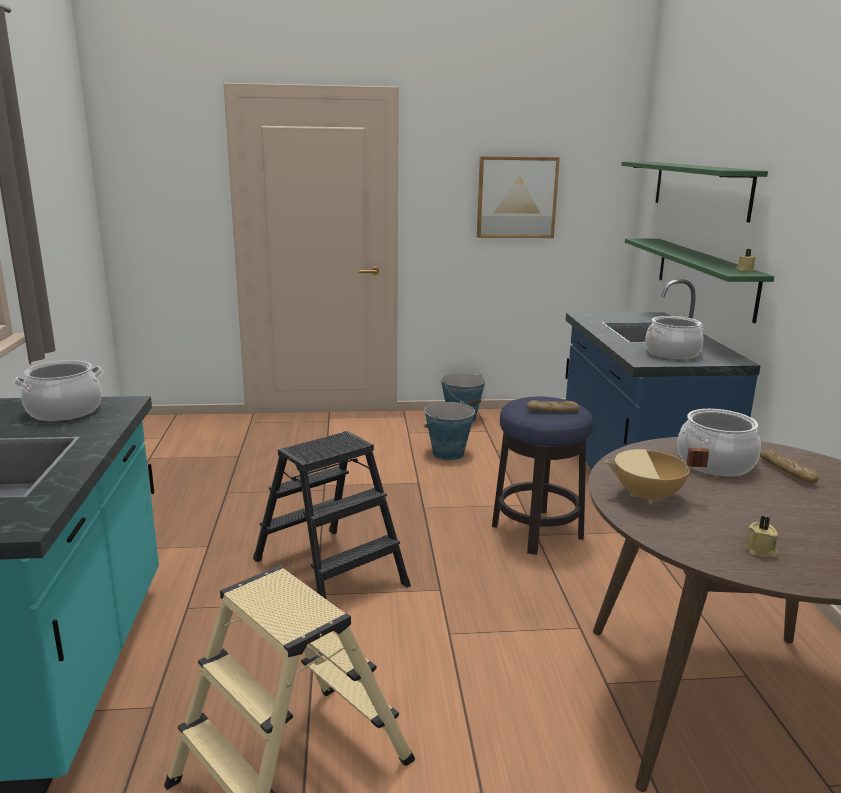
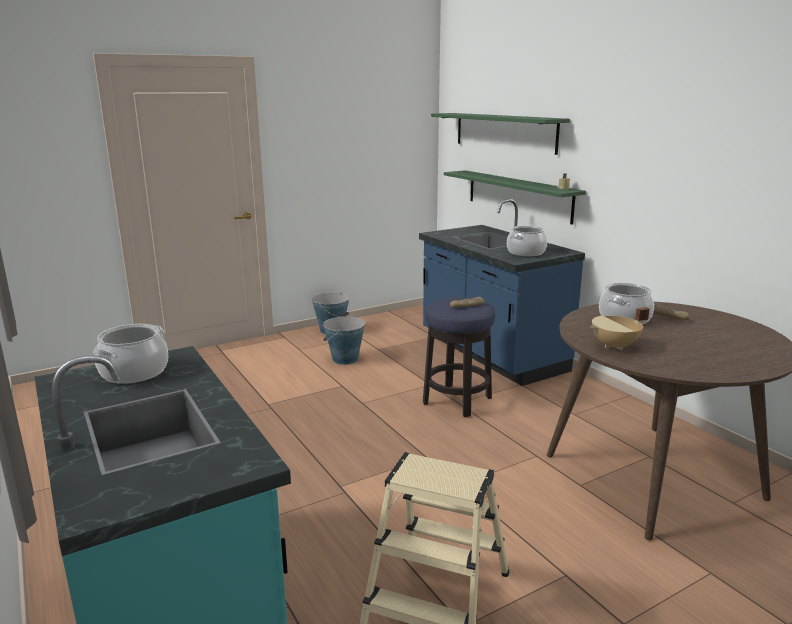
camera: 25 degrees left, 0 degrees up
black step ladder [253,431,411,600] -> none
picture [477,156,560,238] -> none
beige candle [744,516,778,557] -> none

